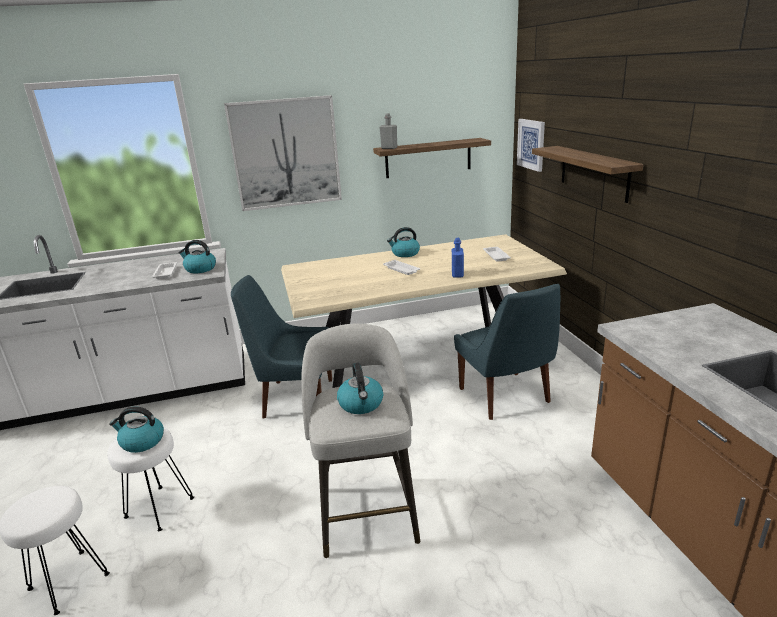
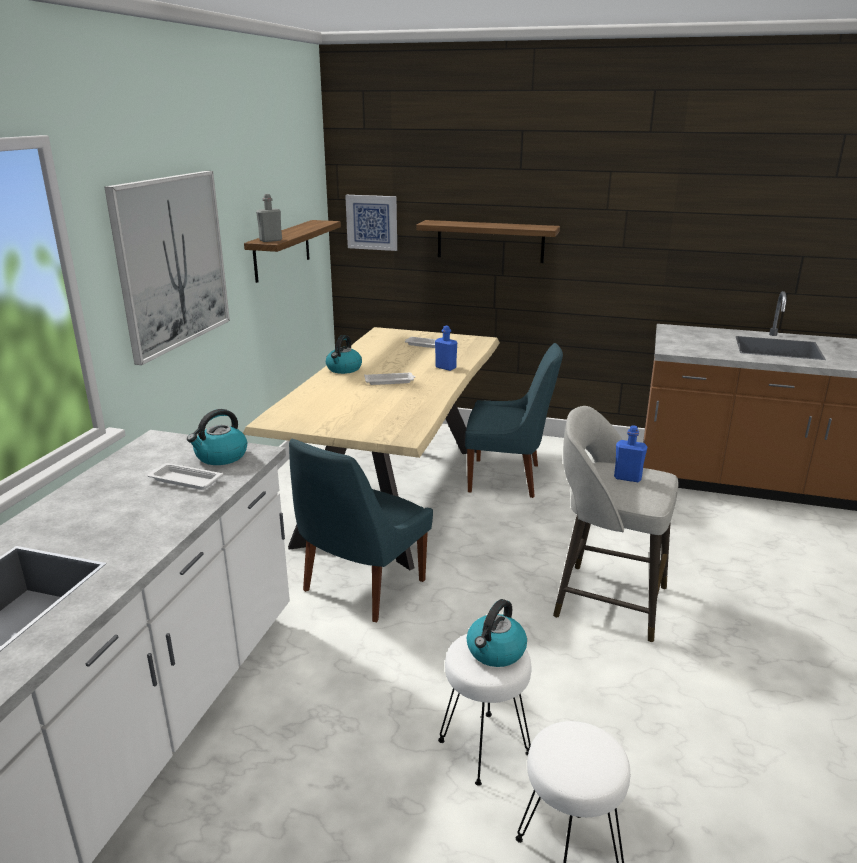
camera: 60 degrees left, 0 degrees up
kettle [337,363,383,414] -> blue bottle [614,426,647,482]

